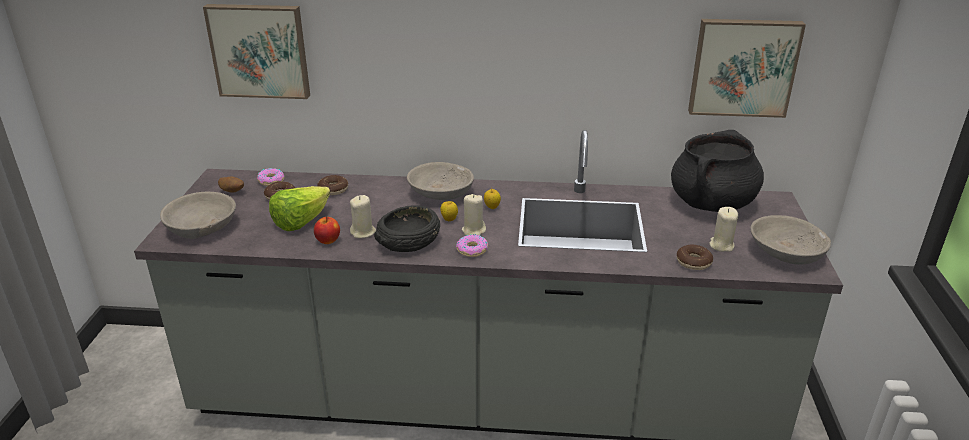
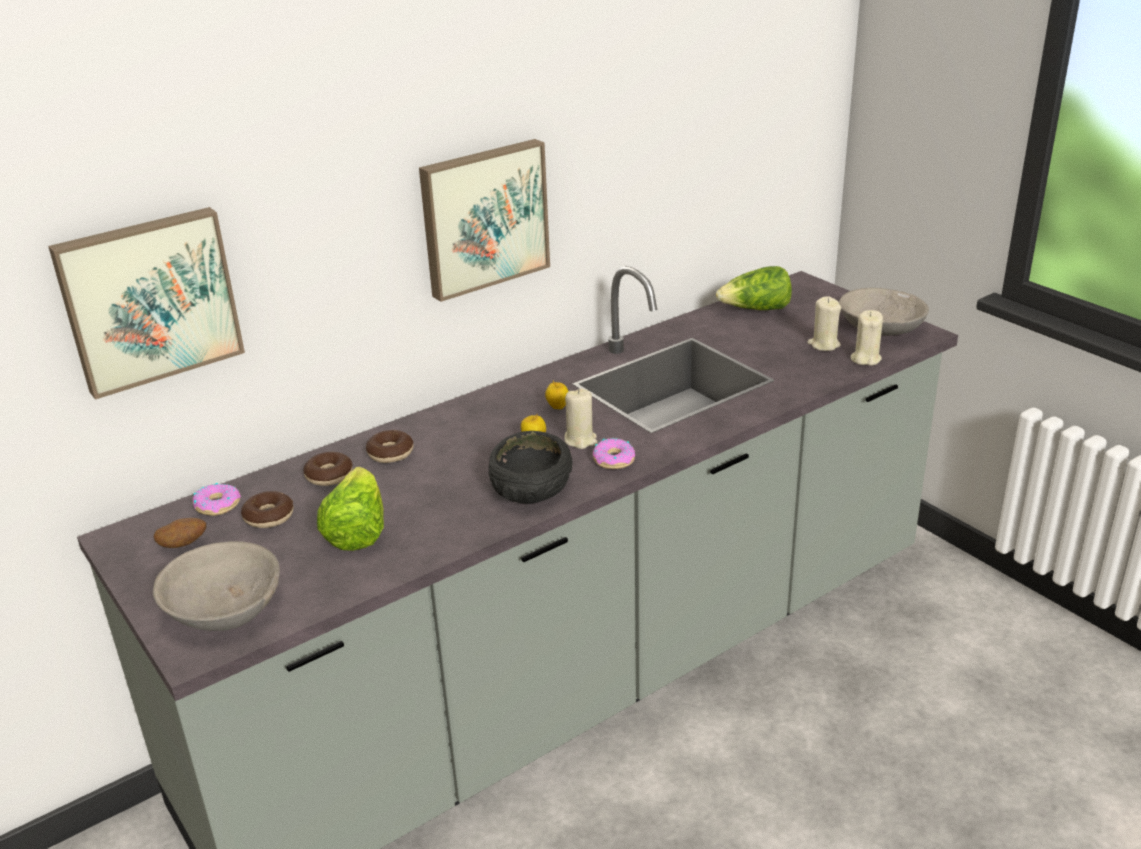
camera: 40 degrees left, 0 degrees up
apple [314,217,340,244] -> none
beige candle [350,195,376,238] -> beige candle moved to [851,310,883,366]
grey bowl [407,162,474,200] -> none
black cooking pot [671,130,764,212] -> lettuce [716,266,792,310]
donut [677,245,713,270] -> donut moved to [366,430,413,463]
picture [688,19,806,118] -> picture moved to [419,139,550,302]

